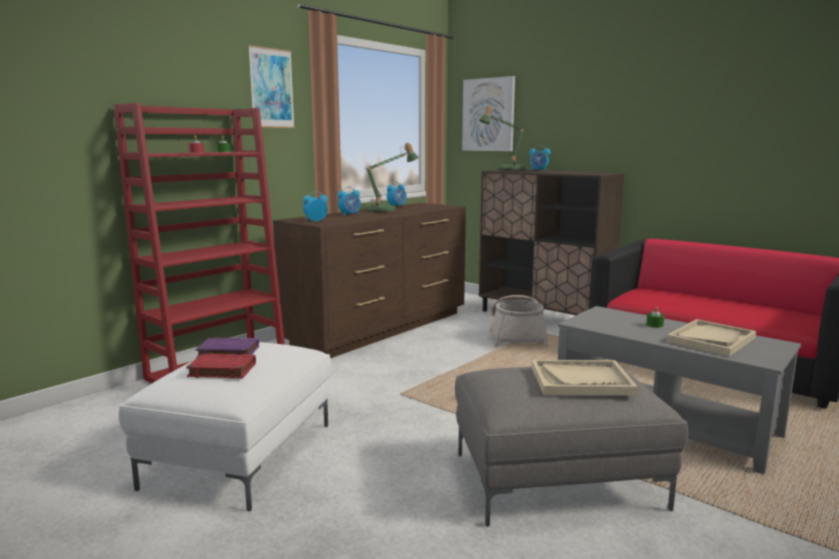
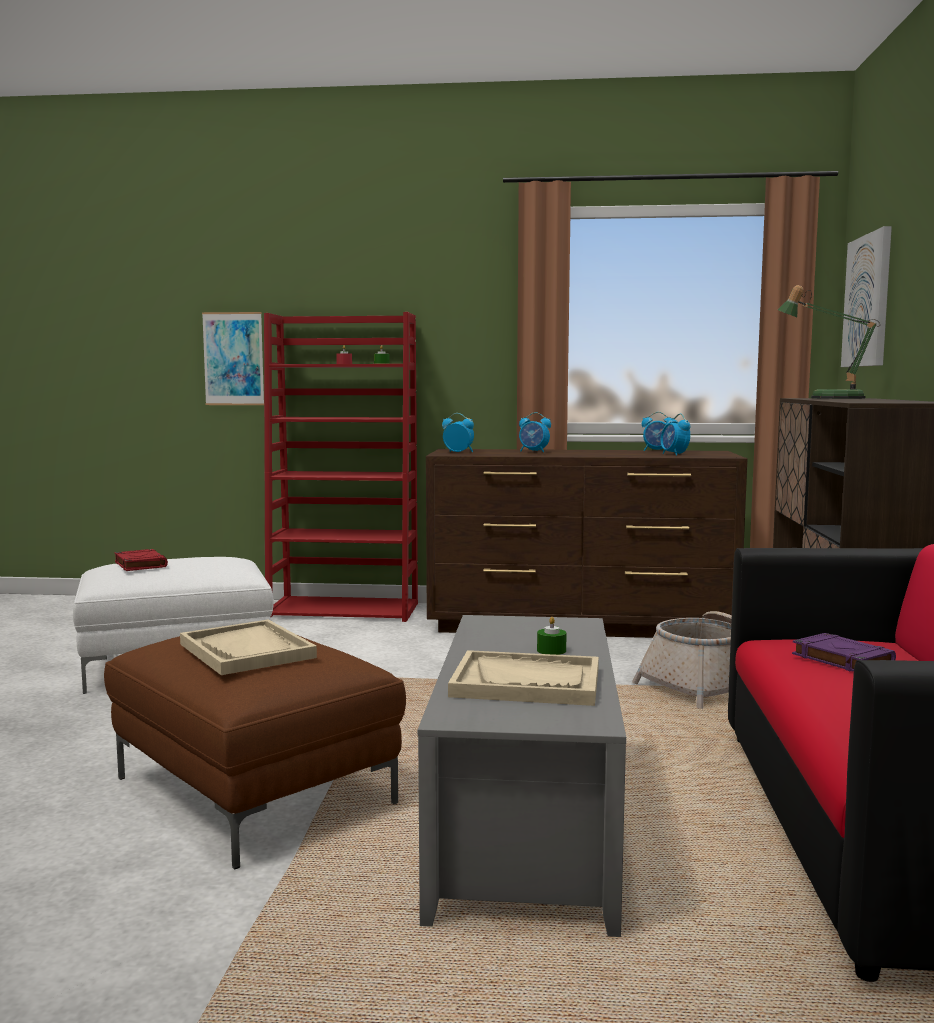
camera: 55 degrees right, 5 degrees down
purple book [195,337,259,358] -> purple book moved to [792,633,896,672]
picture [248,45,295,128] -> picture moved to [202,312,264,405]
table lamp [366,143,419,212] -> none
grey ottoman [455,367,688,527] -> brown ottoman [104,635,406,869]
alarm clock [529,145,551,171] -> alarm clock moved to [661,414,690,456]

